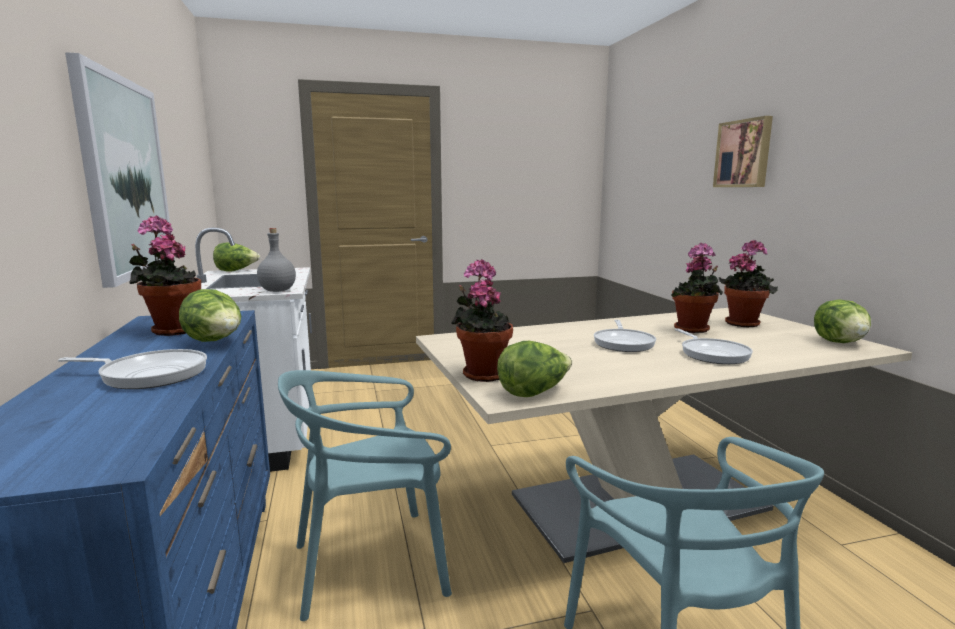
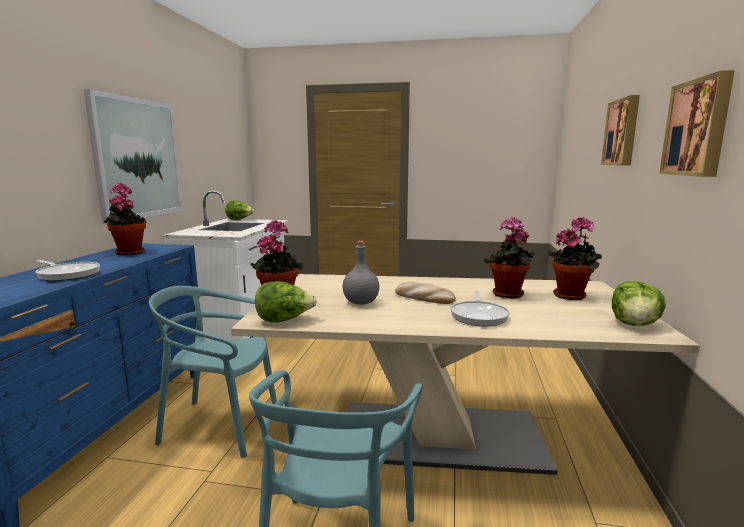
camera: 25 degrees right, 0 degrees up
lettuce [179,289,241,342] -> none
grey bottle [257,228,296,292] -> grey bottle moved to [343,241,379,305]
frying pan [594,320,656,352] -> bread [395,281,456,304]
none -> picture [659,70,735,177]

